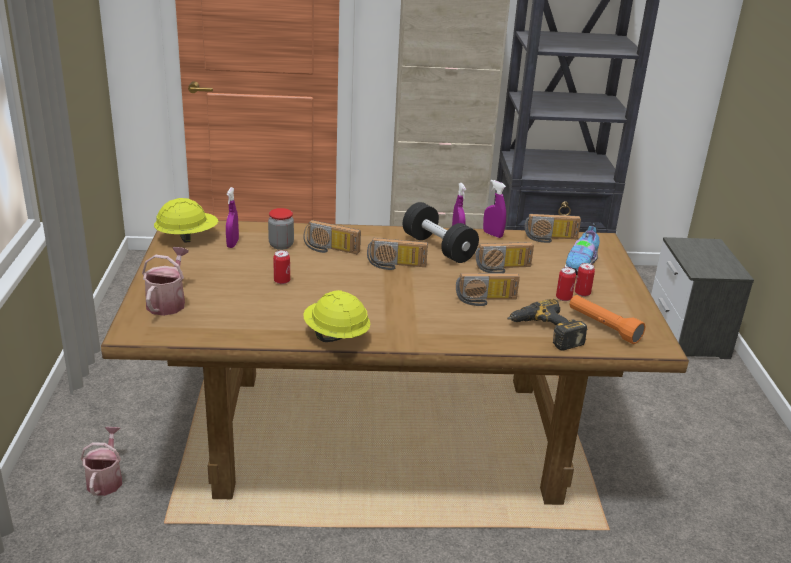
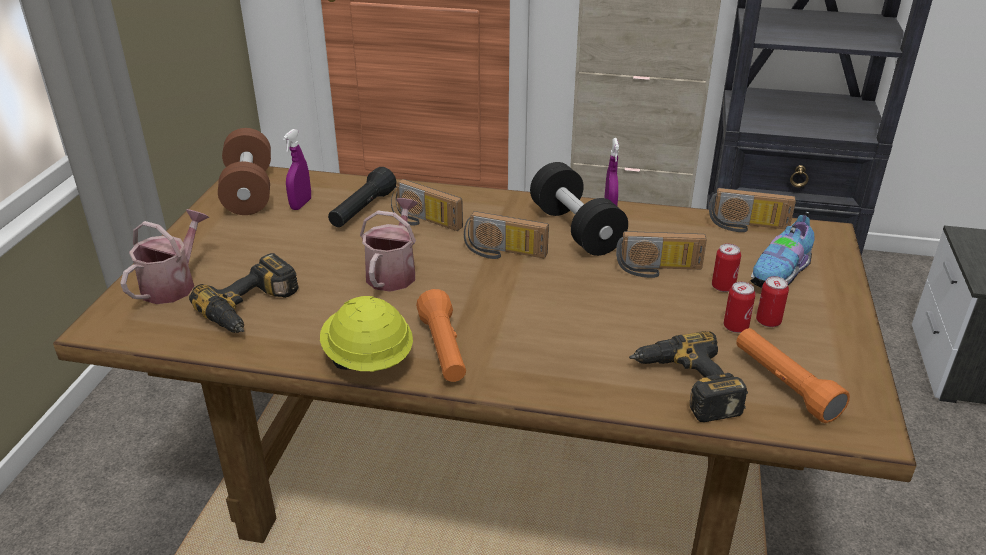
camera: 15 degrees right, 5 degrees up
watering can [81,427,122,496] -> watering can moved to [360,198,418,292]
yellow hard hat [154,198,218,243] -> brown dumbbell [218,128,271,215]
jar [268,208,294,250] -> black flashlight [328,167,397,227]
can [273,250,290,284] -> can moved to [712,244,741,292]
radio [456,273,520,306] -> none
purple spray bottle [483,180,506,238] -> none
none -> power drill [189,253,298,333]
none -> orange flashlight [416,289,466,382]

